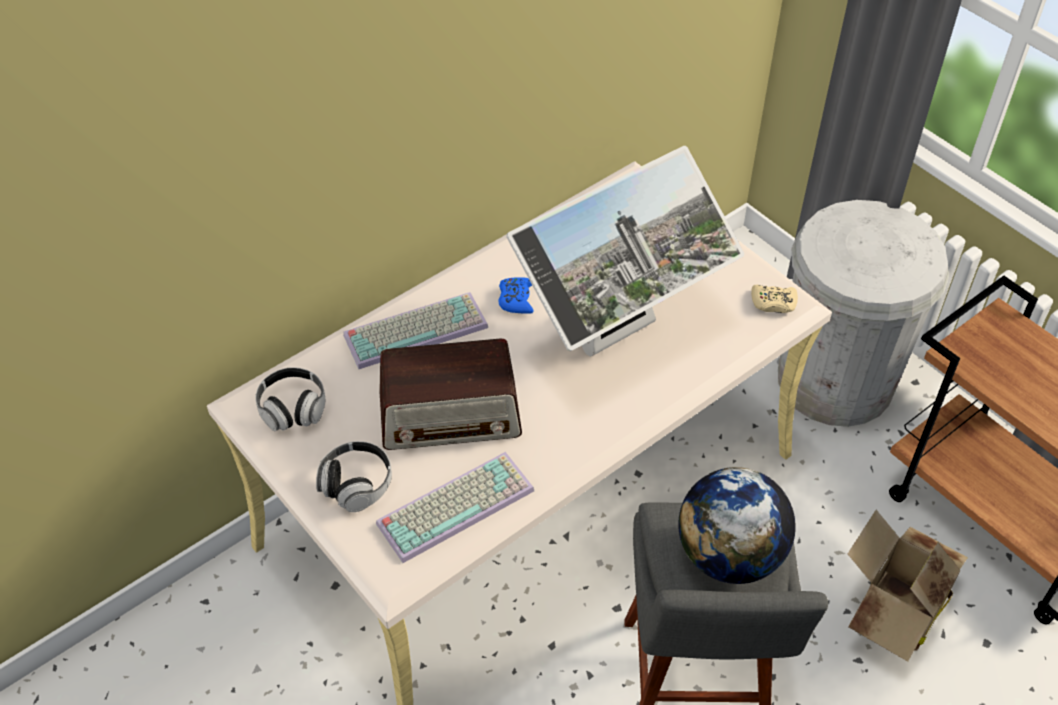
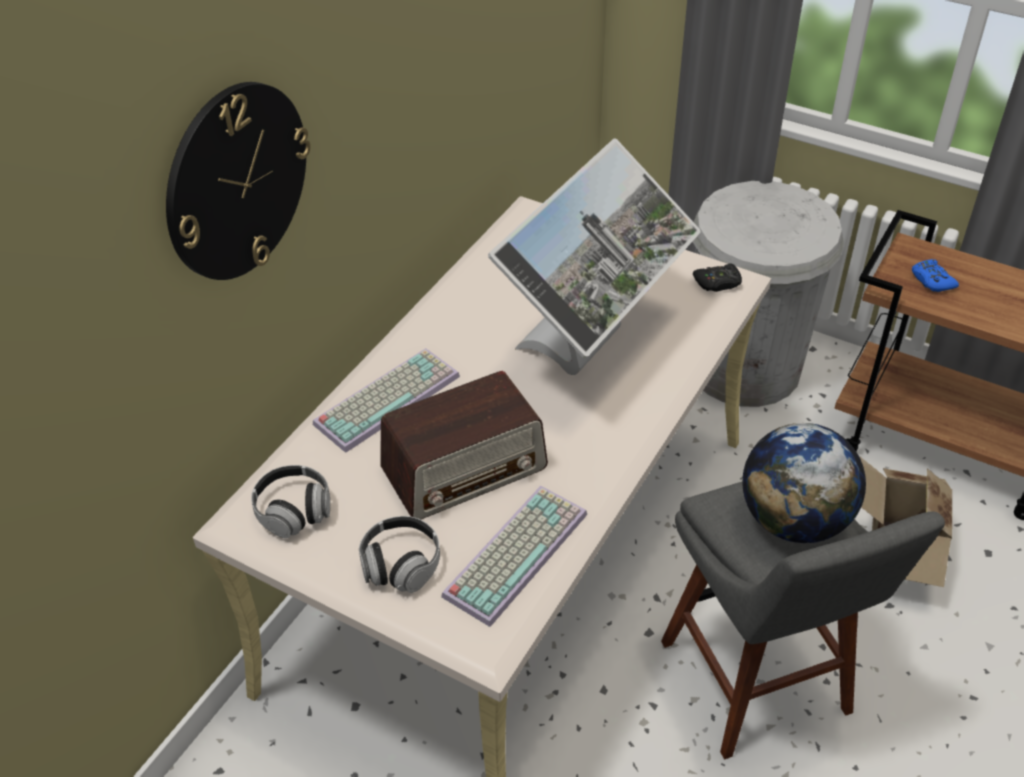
camera: 20 degrees left, 5 degrees down
blue game controller [498,277,534,314] -> blue game controller moved to [912,259,959,292]
beige game controller [751,285,798,313] -> black game controller [693,263,742,292]
none -> wall clock [166,82,310,280]

